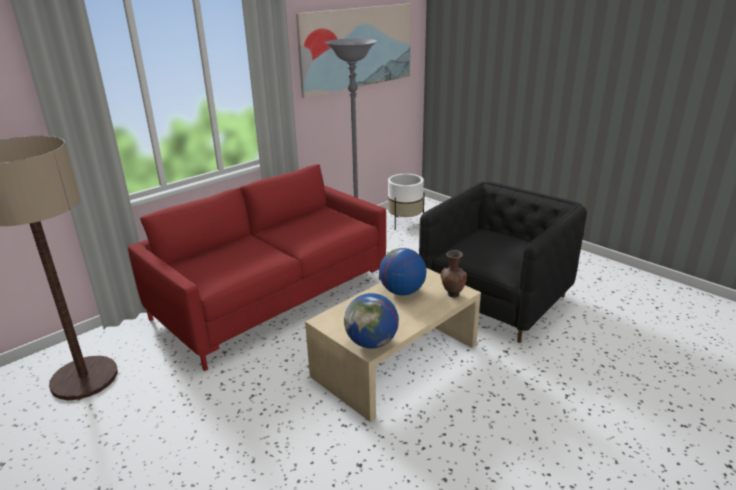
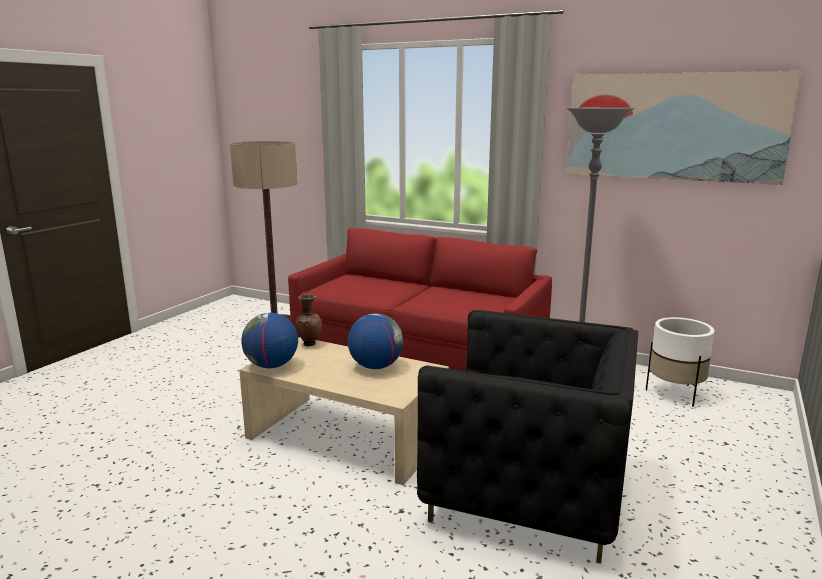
camera: 70 degrees right, 10 degrees down
brown vase [441,250,467,298] -> brown vase moved to [295,294,322,346]

